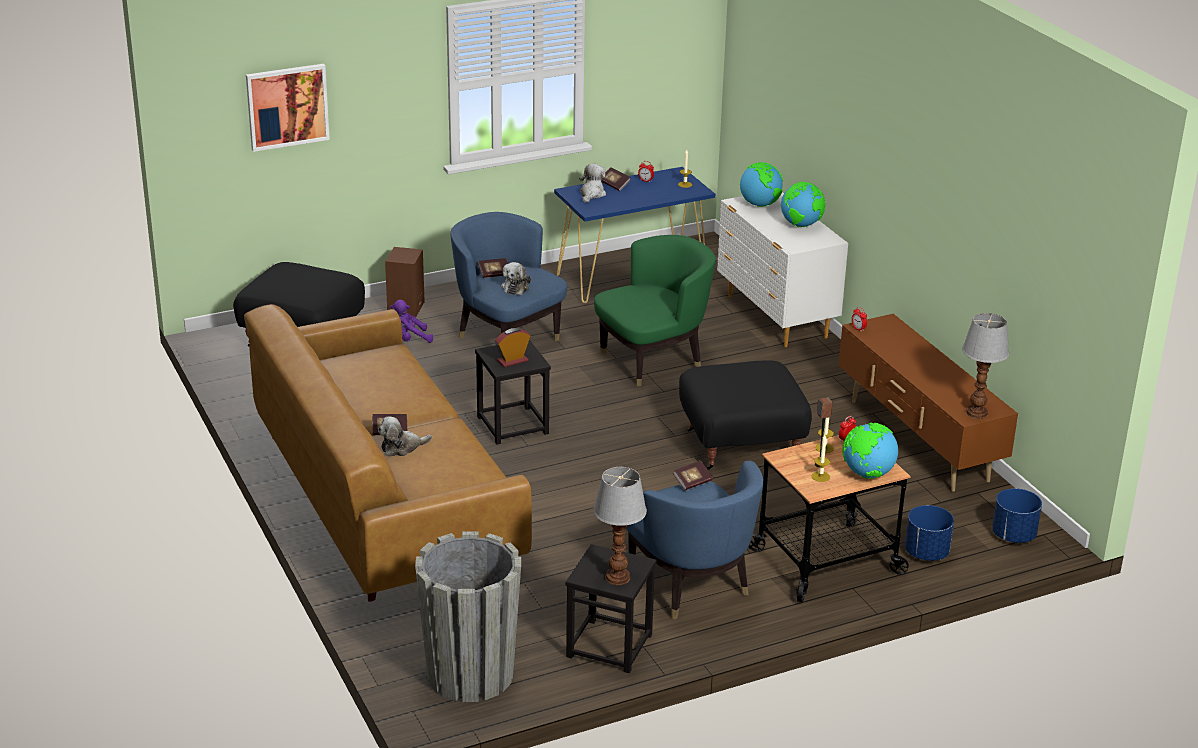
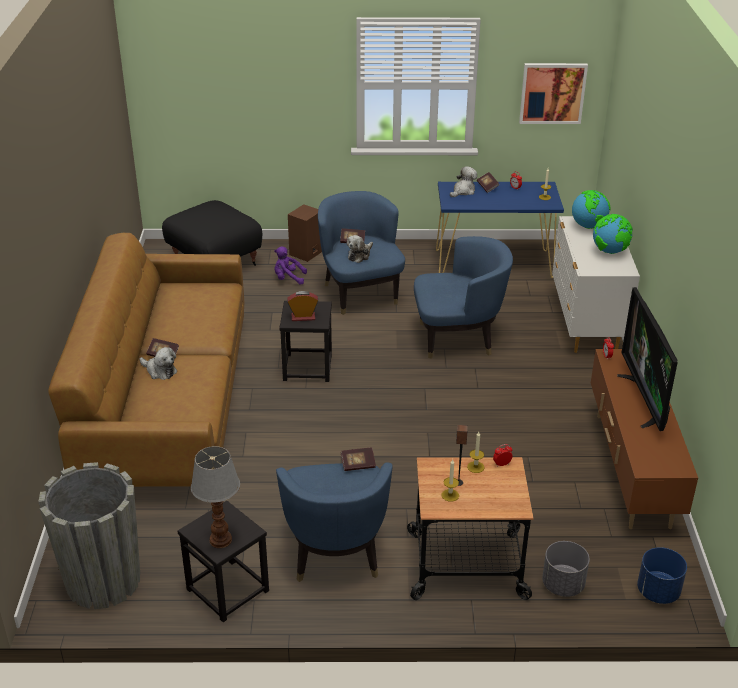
camera: 25 degrees right, 5 degrees up
picture [246,64,330,152] -> picture moved to [519,63,588,124]
plush toy [378,416,432,456] -> plush toy turned 150 degrees counterclockwise [140,347,177,380]
green armchair [594,235,716,386] -> blue armchair [414,236,513,359]
black ottoman [679,360,812,470] -> none
globe [842,423,898,479] -> none
blue planter [905,505,954,561] -> grey planter [542,541,590,597]
table lamp [962,313,1009,419] -> none
none -> television [617,287,678,431]

